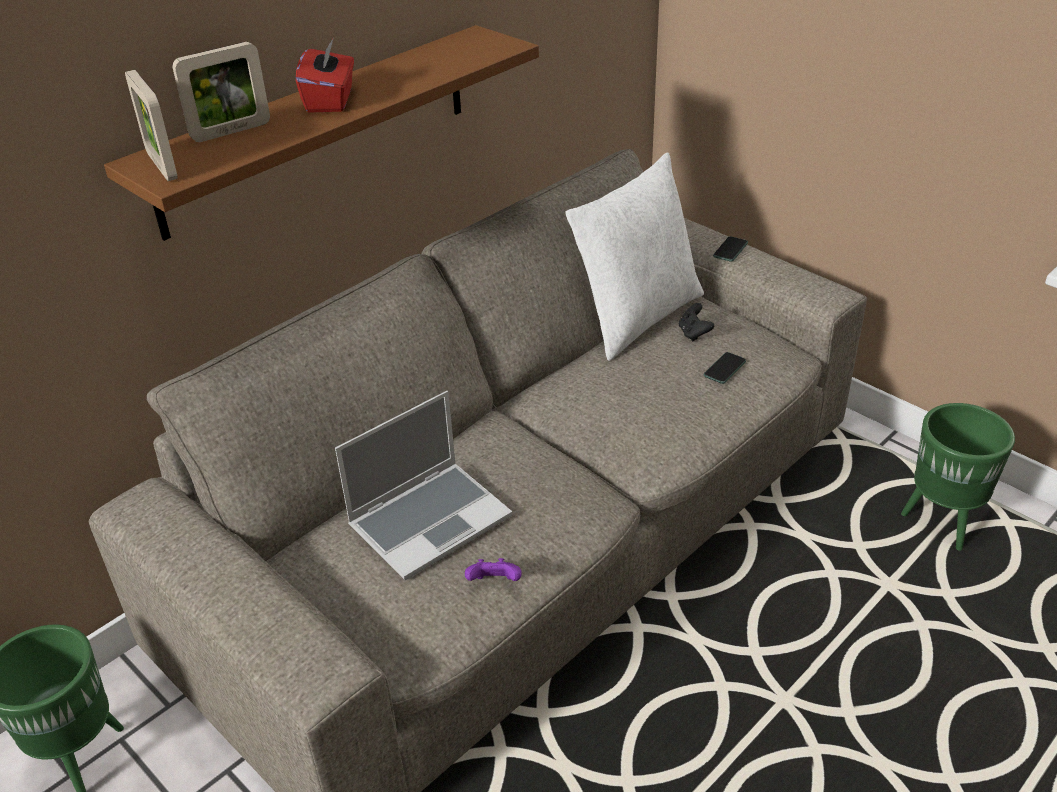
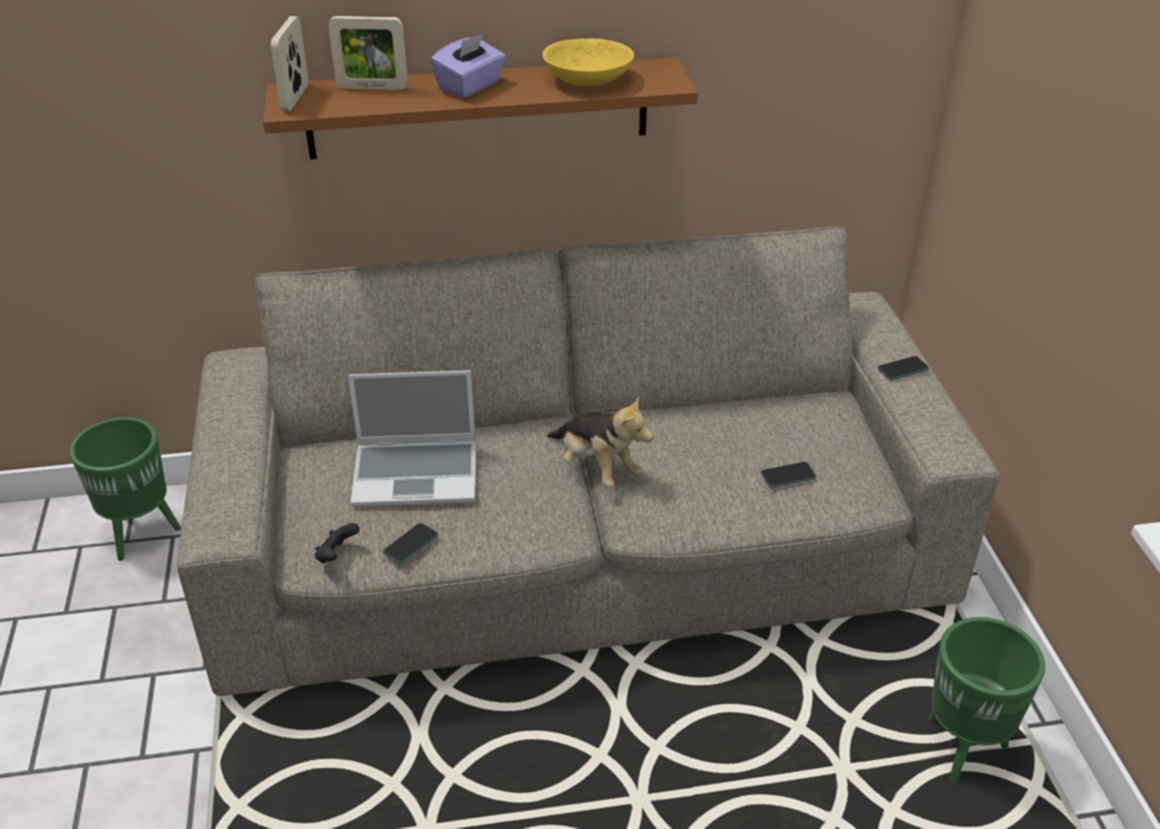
camera: 35 degrees right, 0 degrees up
red tissue box [295,38,354,112] -> purple tissue box [430,33,506,98]
purple game controller [465,558,522,581] -> phone [383,523,438,564]
white pillow [565,153,704,361] -> none
black game controller [679,303,714,341] -> black game controller moved to [315,523,360,563]
none -> yellow bowl [542,38,634,86]
none -> plush toy [547,396,653,487]

